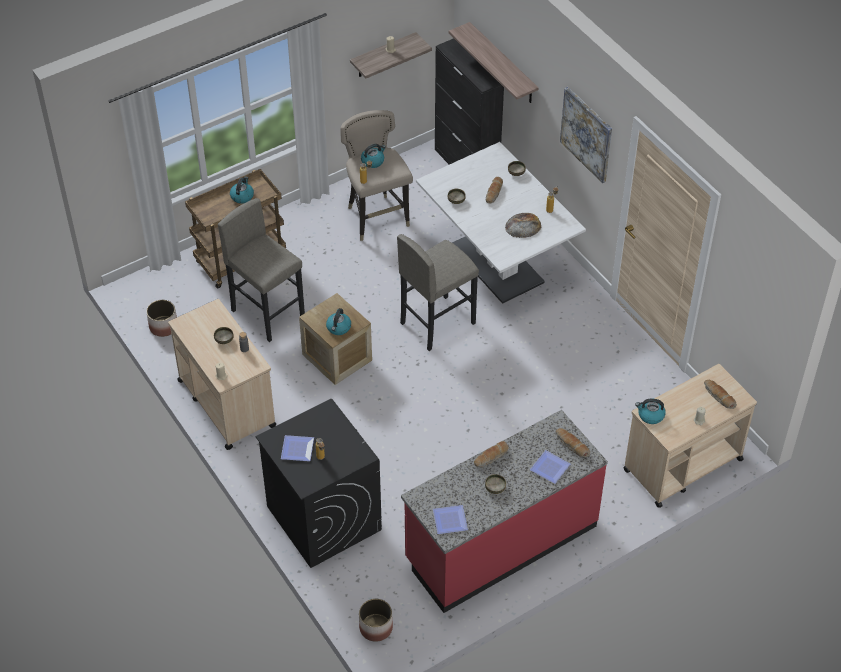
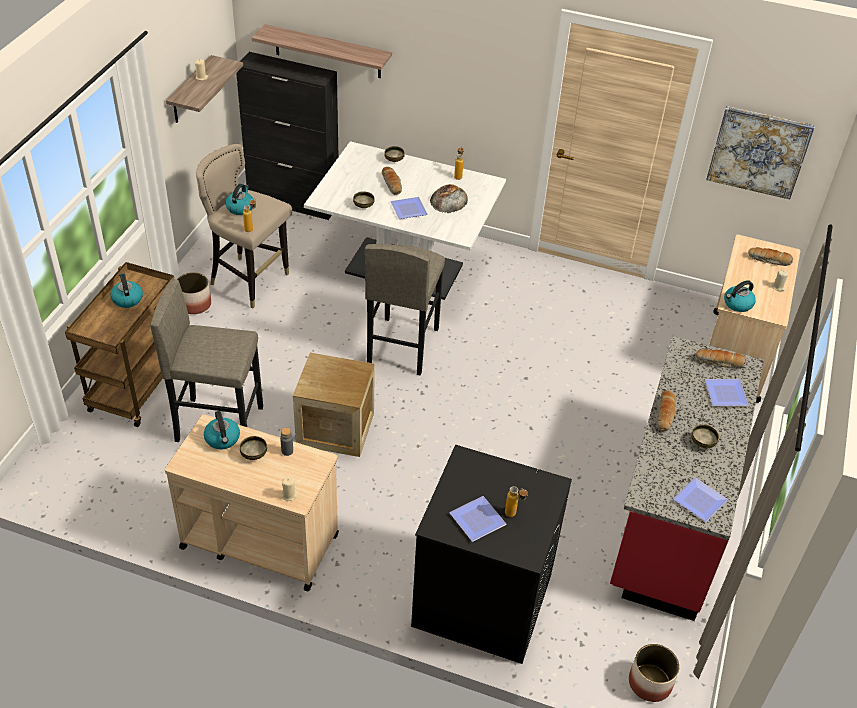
camera: 40 degrees left, 5 degrees down
planter [146,300,177,337] -> planter moved to [177,272,211,314]
kettle [326,308,351,335] -> kettle moved to [204,411,240,450]
picture [560,87,612,183] -> picture moved to [706,106,815,199]
none -> plate [390,197,428,219]

